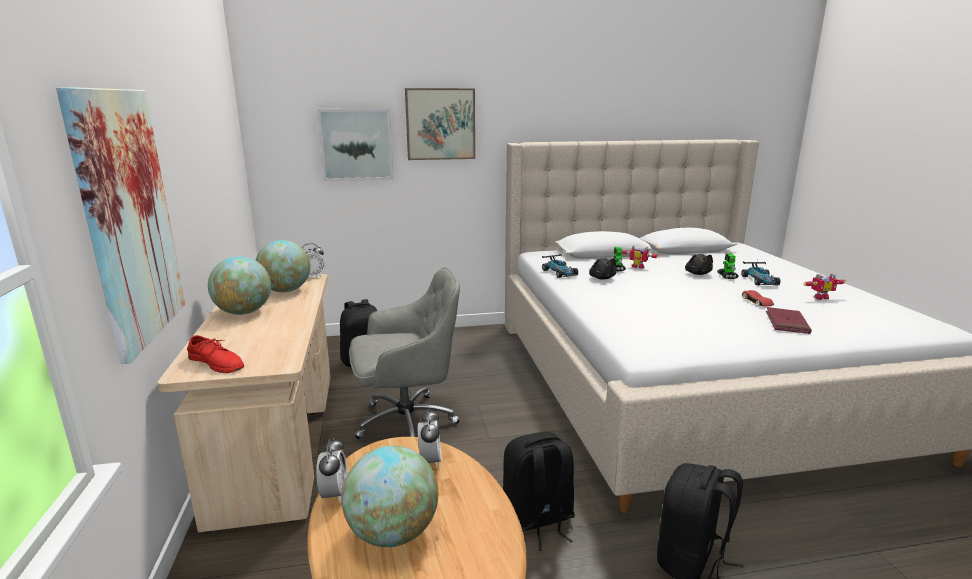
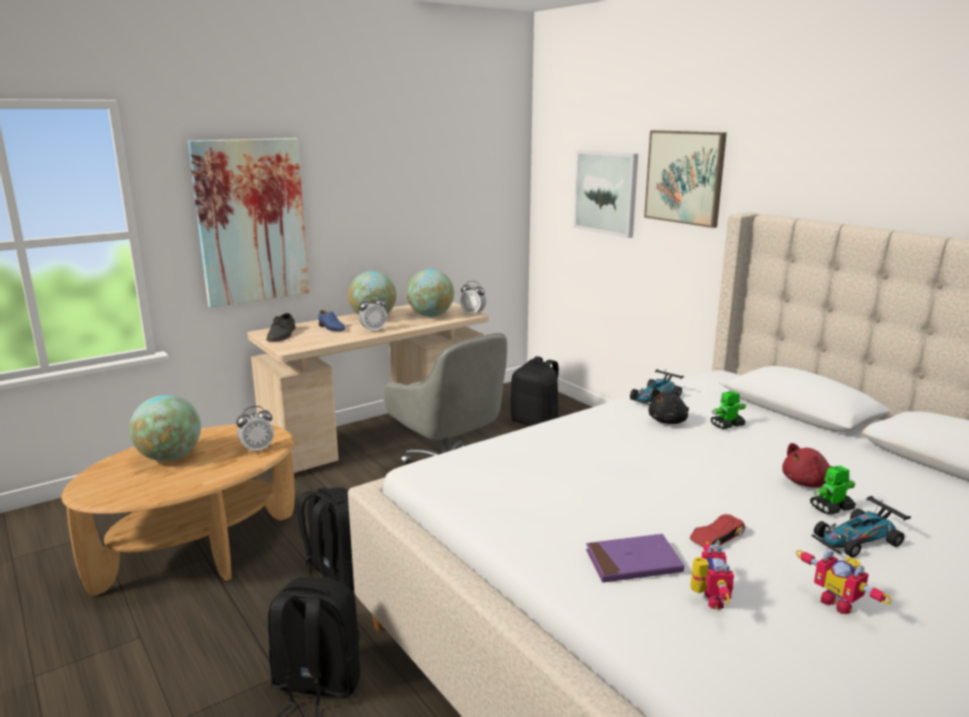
camera: 65 degrees right, 0 degrees up
red shoe [187,335,244,373] -> grey shoe [266,313,296,341]
alarm clock [316,438,348,503] -> alarm clock moved to [359,295,387,333]
toy robot [622,245,659,269] -> toy robot moved to [691,542,734,609]
black plush toy [685,254,713,275] -> red plush toy [782,443,832,488]
red book [766,307,812,334] -> purple book [586,534,684,583]
none -> blue shoe [318,310,345,331]

